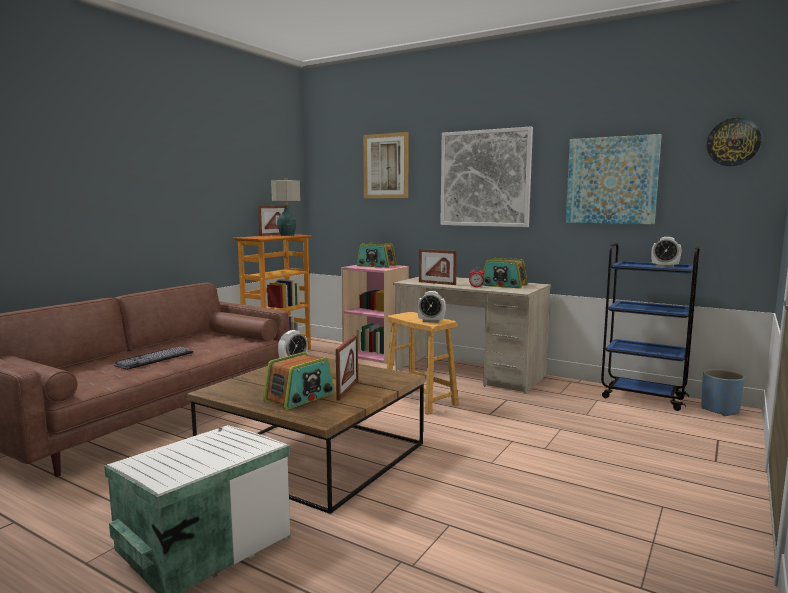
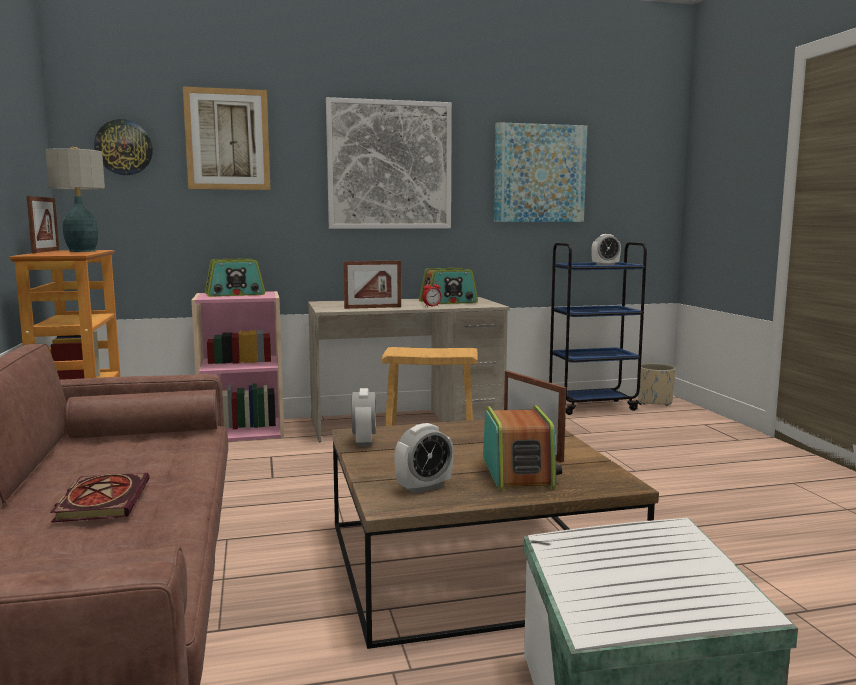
camera: 45 degrees left, 0 degrees up
keyboard [114,347,193,370] -> book [50,473,150,523]
alarm clock [417,291,446,323] -> alarm clock moved to [394,423,454,494]
blue planter [701,369,745,416] -> beige planter [638,363,676,406]
wall clock [707,118,761,166] -> wall clock moved to [94,119,153,175]

